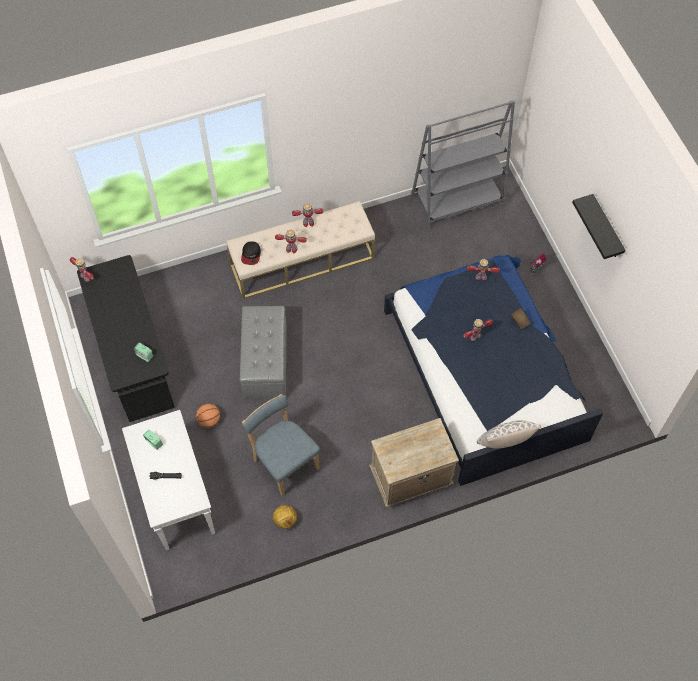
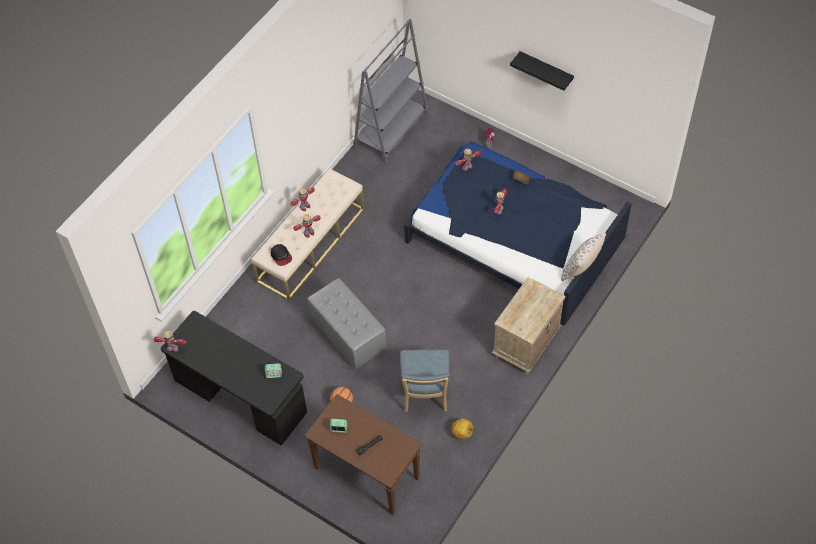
camera: 35 degrees left, 5 degrees down
white console table [122,410,215,550] -> brown console table [304,394,422,515]
blue chair [242,394,320,496] -> blue chair turned 105 degrees counterclockwise [400,349,450,412]

